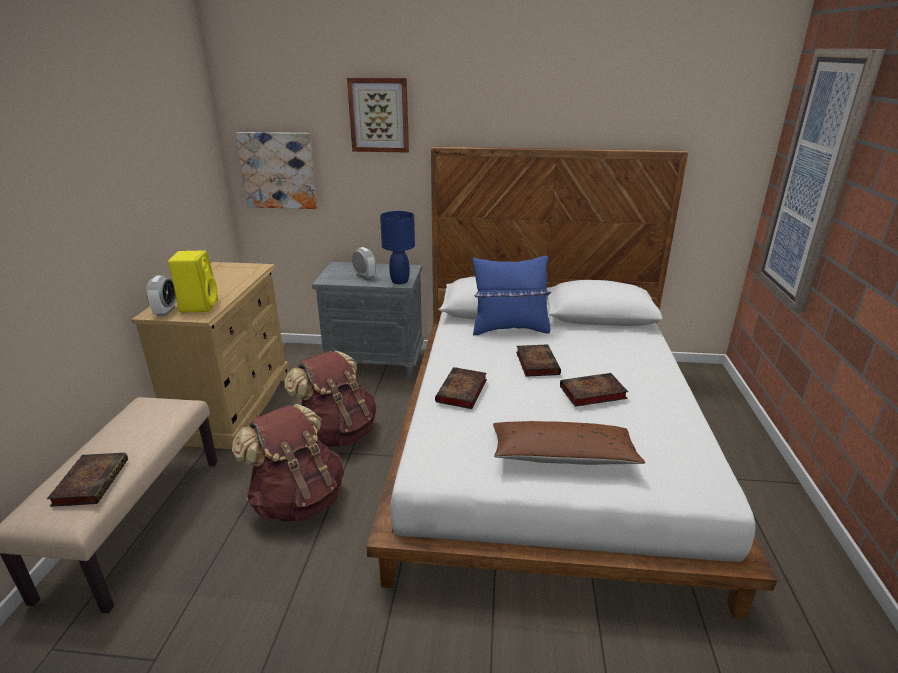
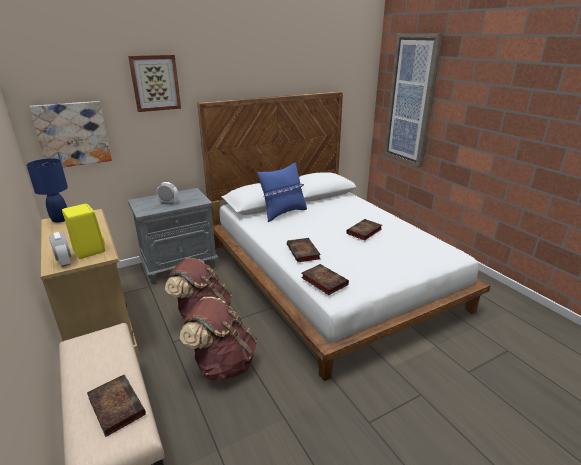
camera: 35 degrees left, 0 degrees up
blue table lamp [380,211,415,284] -> blue table lamp moved to [26,158,68,223]
brown pillow [493,421,645,465] -> none
book [516,344,561,377] -> book moved to [301,264,349,295]

